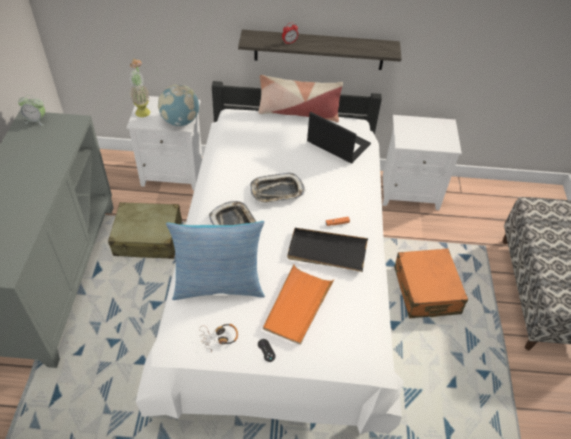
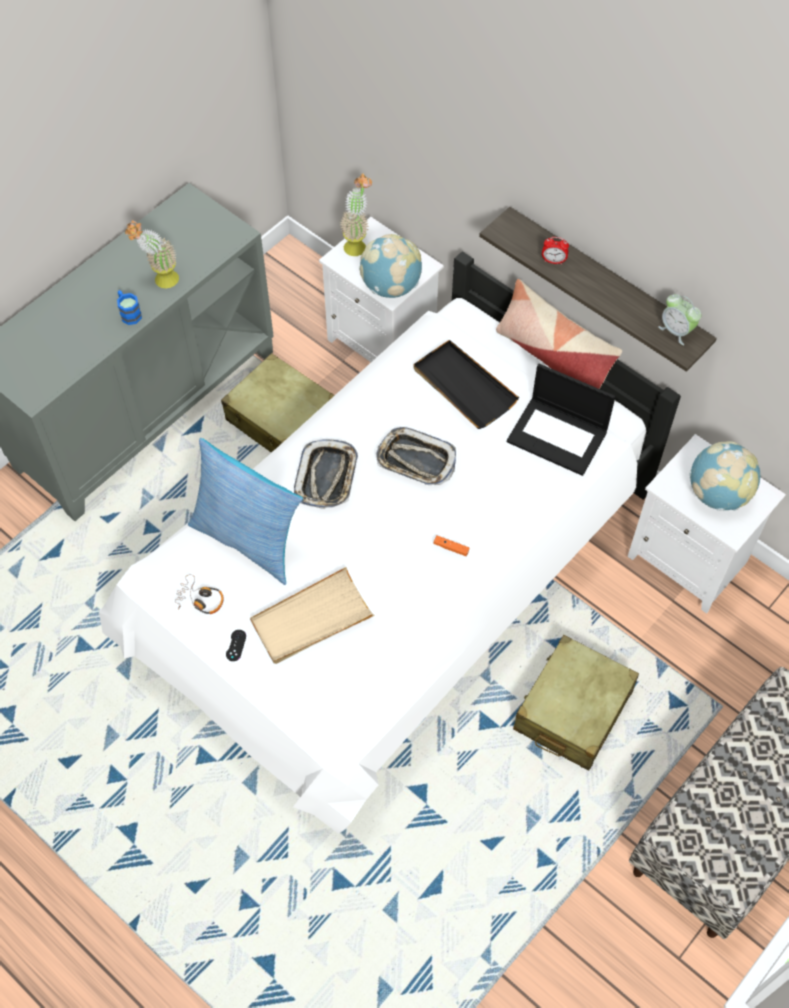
camera: 40 degrees right, 10 degrees up
alarm clock [18,95,45,126] -> alarm clock moved to [658,294,702,345]
orange tray [263,264,334,345] -> beige tray [250,567,375,664]
black tray [287,228,368,272] -> black tray moved to [413,340,519,429]
laptop [307,112,371,164] -> laptop turned 135 degrees clockwise [507,364,616,476]
orange suitcase [394,248,468,318] -> beige suitcase [513,635,639,770]
none -> blue mug [117,290,142,325]
none -> potted plant [125,220,179,288]
none -> globe [689,441,760,511]

